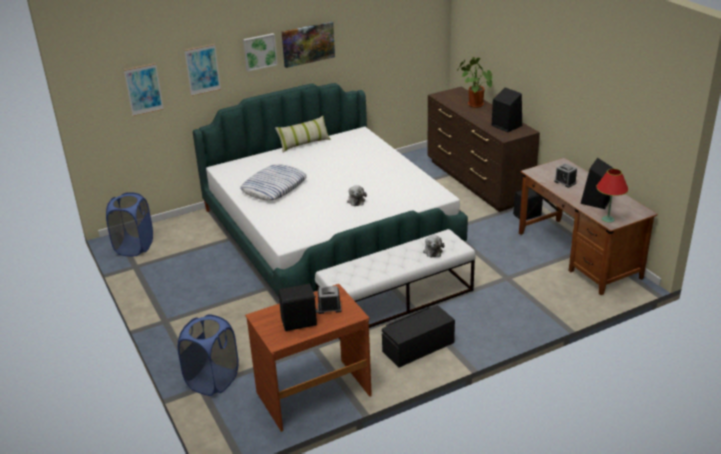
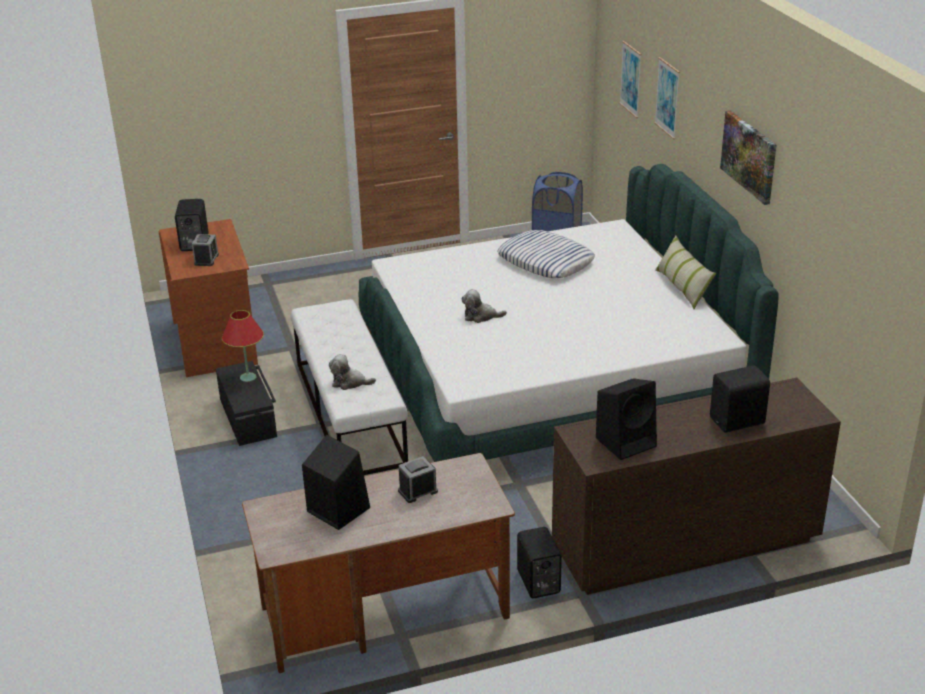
camera: 100 degrees right, 0 degrees up
blue laundry basket [178,314,239,396] -> none
picture [243,33,278,71] -> none
potted plant [457,57,492,108] -> black speaker [710,365,770,433]
red table lamp [596,168,629,223] -> red table lamp moved to [222,310,264,382]

